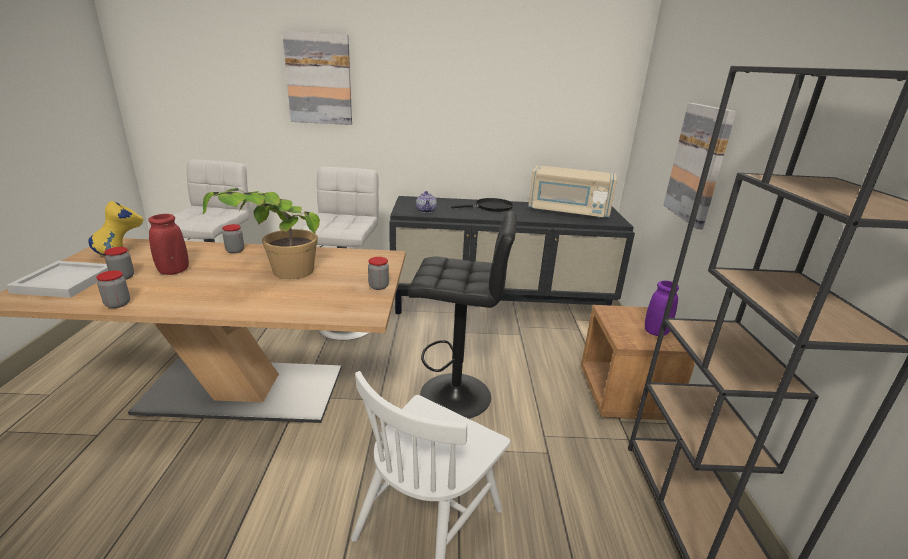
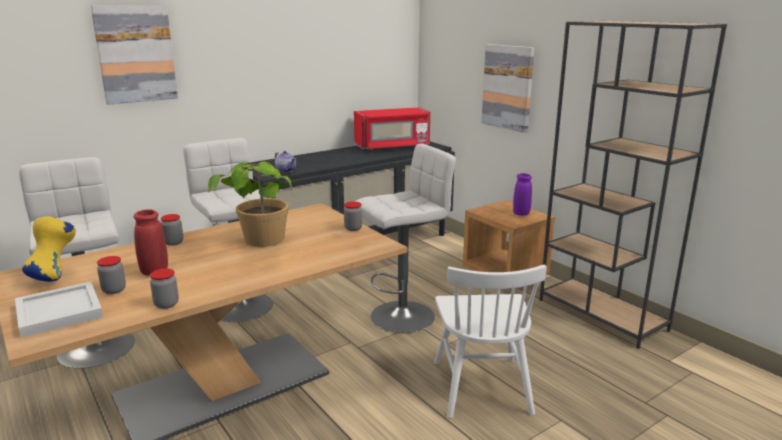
camera: 35 degrees left, 5 degrees down
black stool [408,211,517,419] -> white stool [354,143,456,333]
black frying pan [451,198,513,212] -> none
beige microwave [528,165,617,218] -> red microwave [354,107,430,151]

